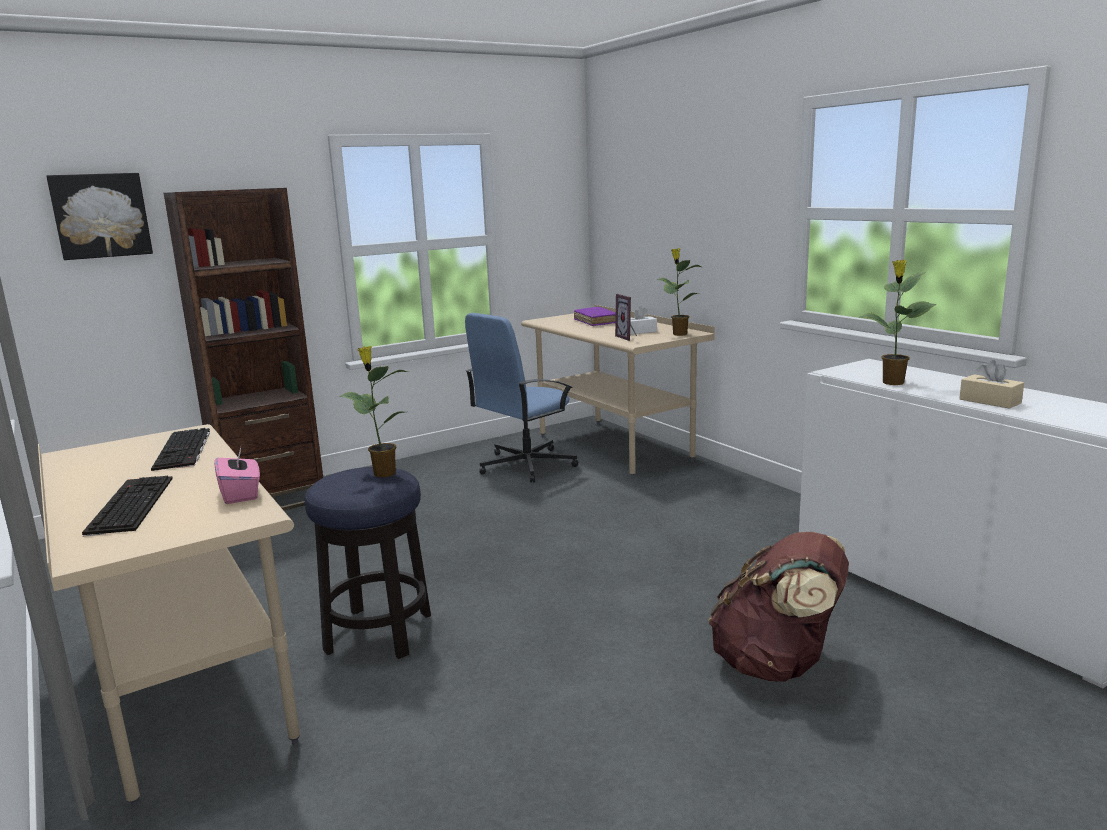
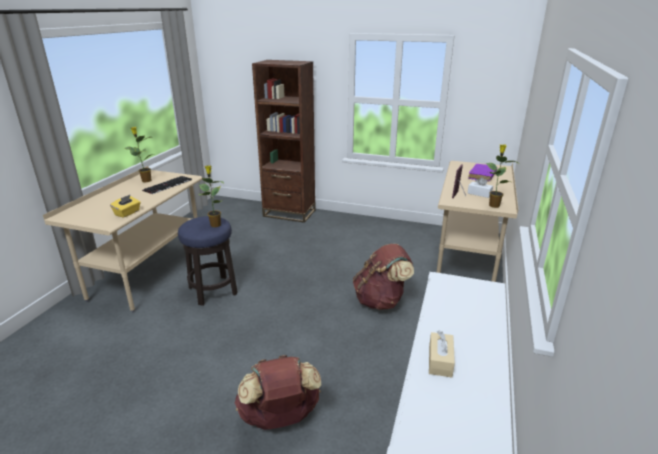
camera: 50 degrees right, 10 degrees up
picture [46,173,153,260] -> none
keyboard [82,476,173,537] -> none
pink tissue box [215,447,260,504] -> yellow tissue box [110,195,141,218]
blue office chair [465,313,578,482] -> none
potted plant [860,260,936,385] -> potted plant moved to [124,127,154,182]
none -> brown backpack [353,244,414,310]

